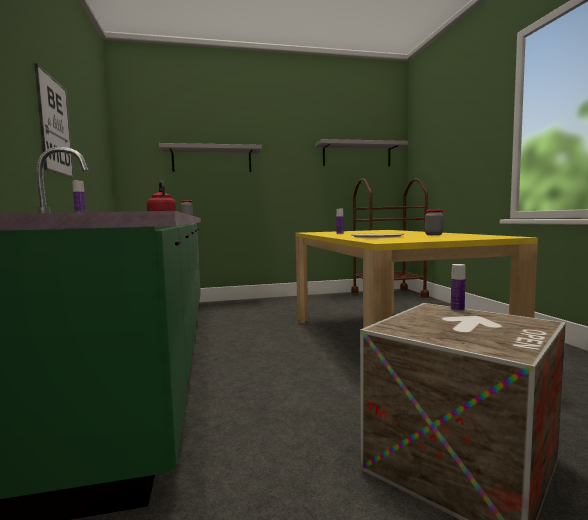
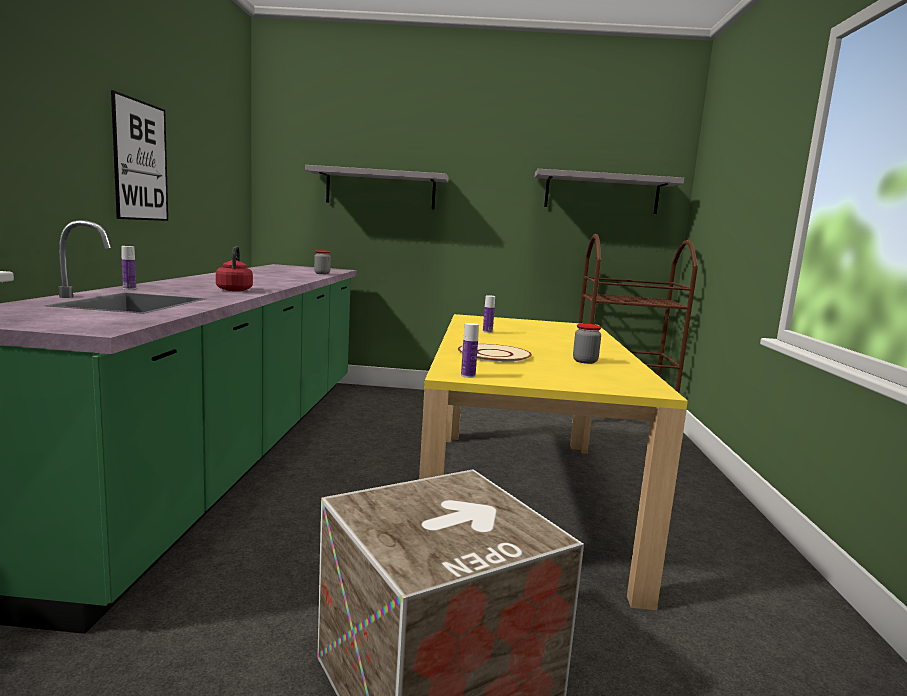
camera: 15 degrees right, 5 degrees up
bottle [451,264,465,312] -> bottle moved to [461,323,479,378]

